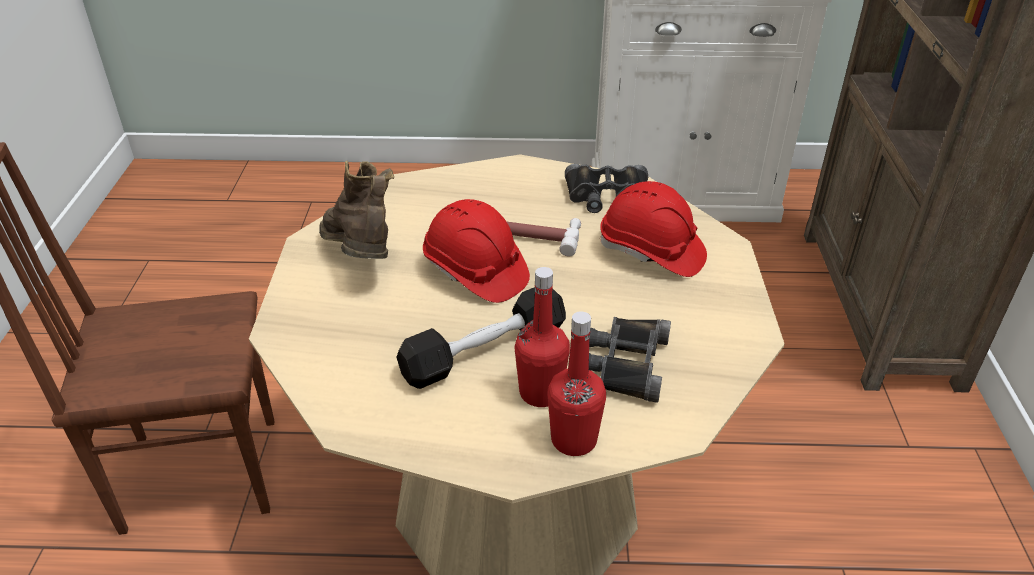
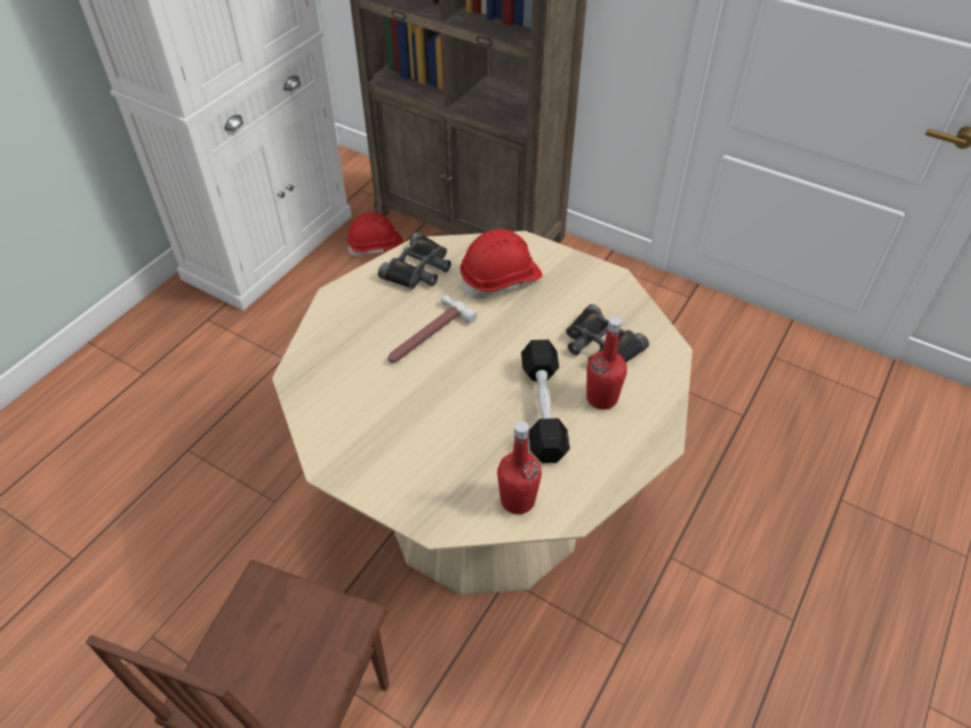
camera: 60 degrees left, 10 degrees up
brown boot [319,161,394,259] -> none
red hard hat [423,199,530,303] -> red hard hat moved to [347,212,404,256]
red bottle [548,311,606,456] -> red bottle moved to [497,421,542,514]

